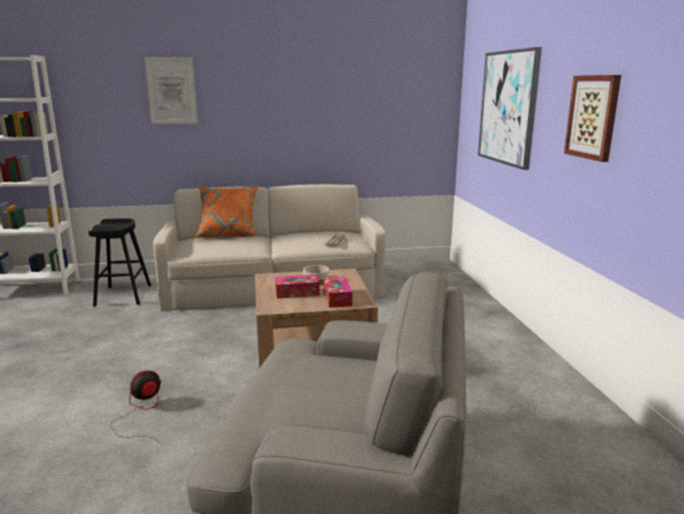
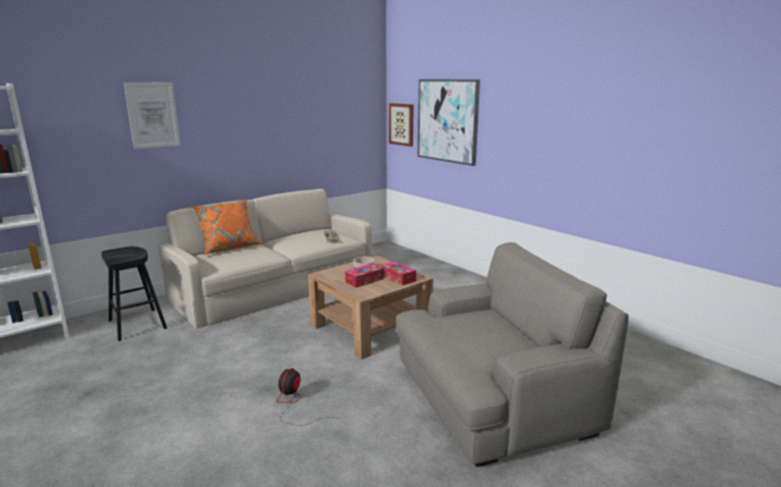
camera: 30 degrees left, 0 degrees up
picture [564,75,621,162] -> picture moved to [389,103,414,147]

